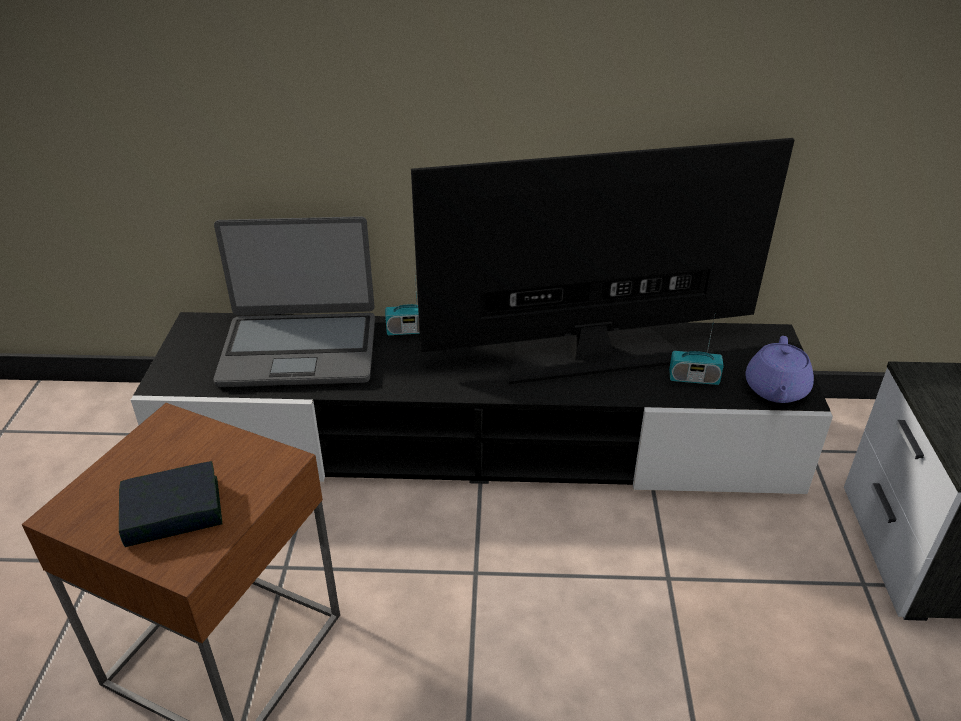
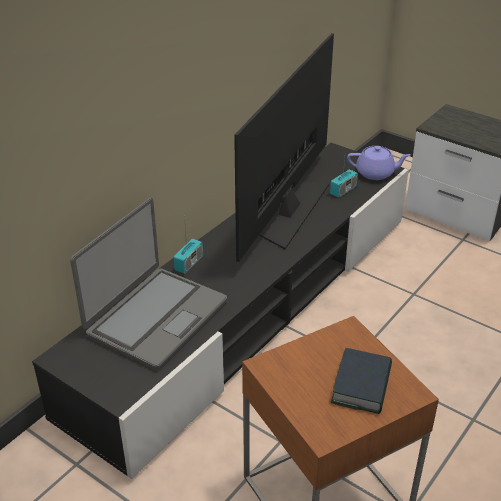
camera: 55 degrees left, 0 degrees up
purple teapot [745,336,814,403] -> purple teapot turned 45 degrees counterclockwise [347,146,411,180]

